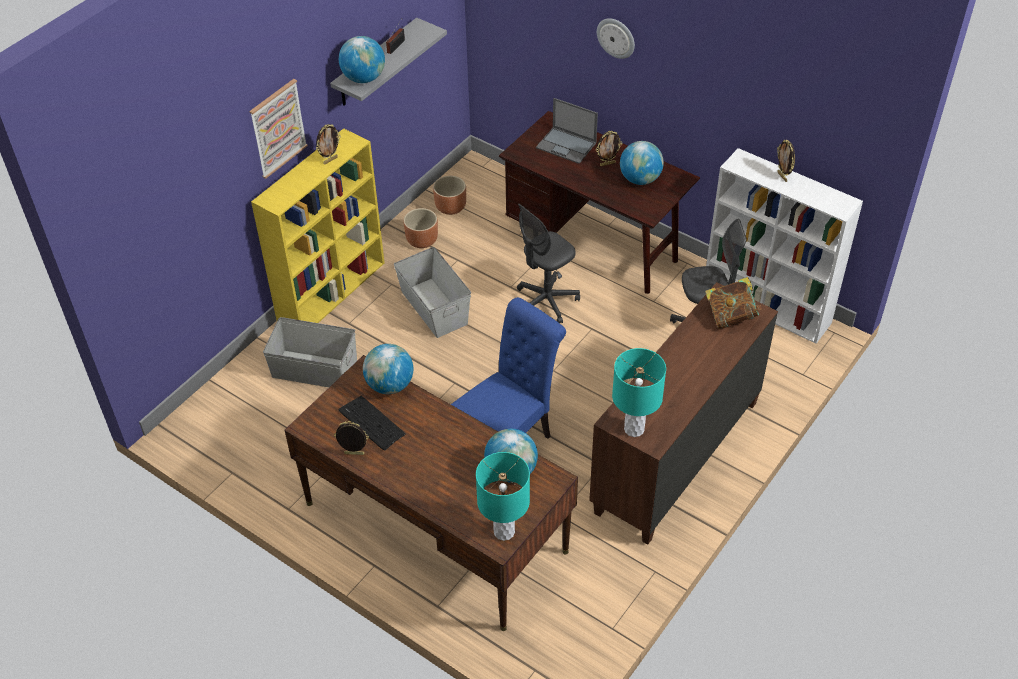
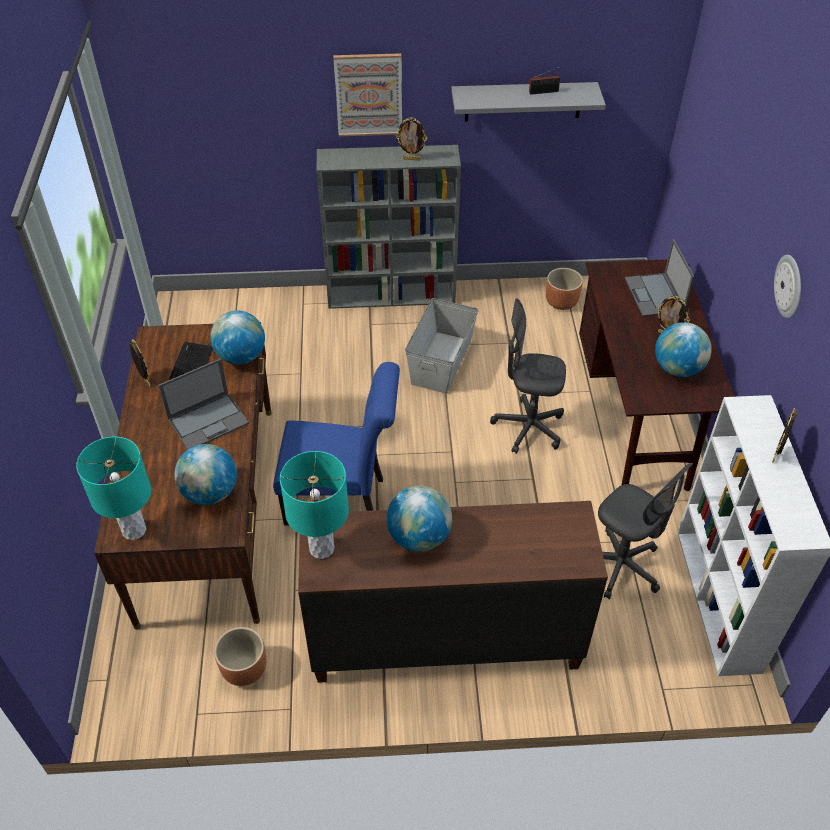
camera: 50 degrees right, 0 degrees up
yellow bookcase [251,128,385,323] -> grey bookcase [316,145,461,309]
grey storage box [263,317,357,387] -> none
globe [339,36,385,83] -> globe moved to [387,486,452,552]
brown planter [404,208,438,248] -> brown planter moved to [214,627,266,686]
wall clock [597,18,635,59] -> wall clock moved to [774,255,801,318]
book [705,277,763,329] -> none
none -> laptop [159,359,249,450]

